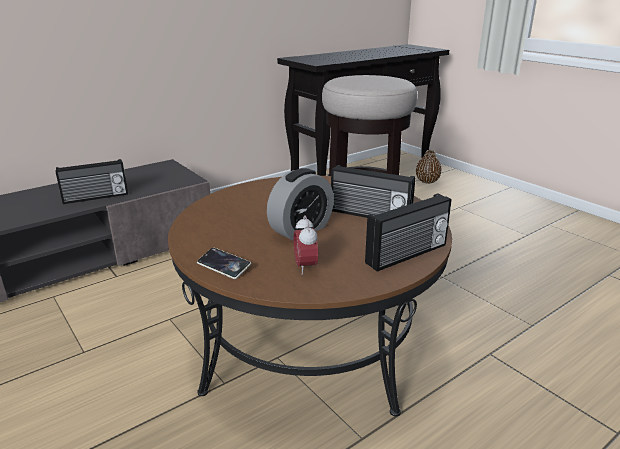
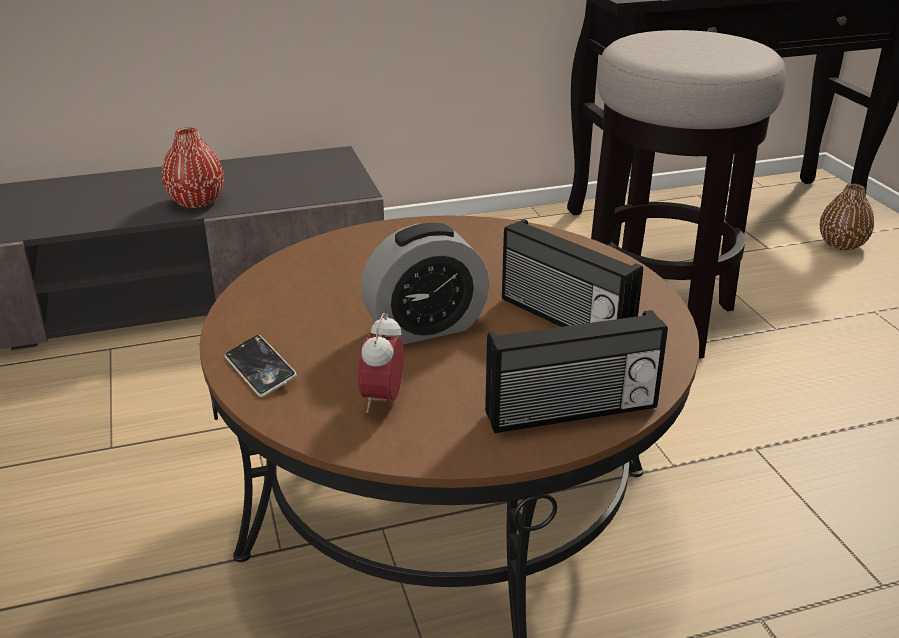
camera: 20 degrees right, 5 degrees up
radio [56,159,128,204] -> red vase [162,127,224,208]

